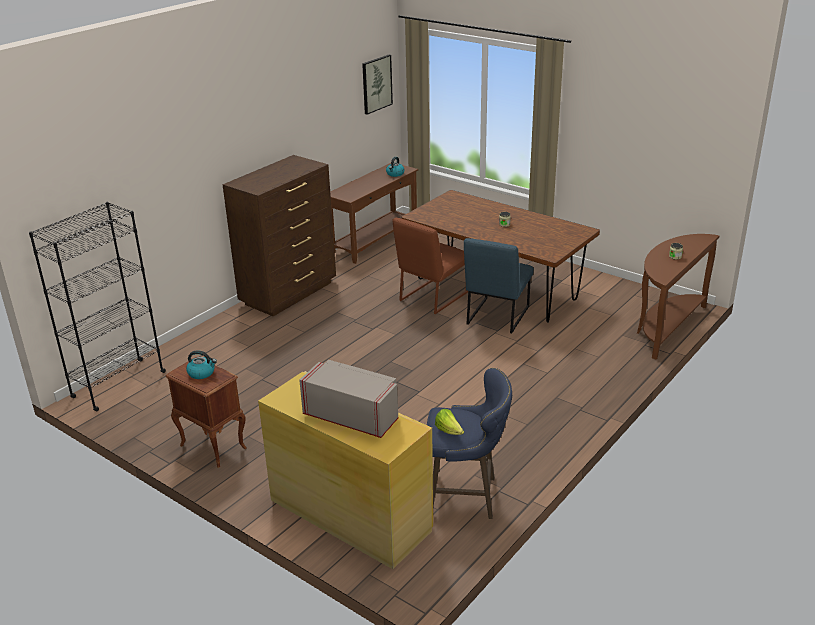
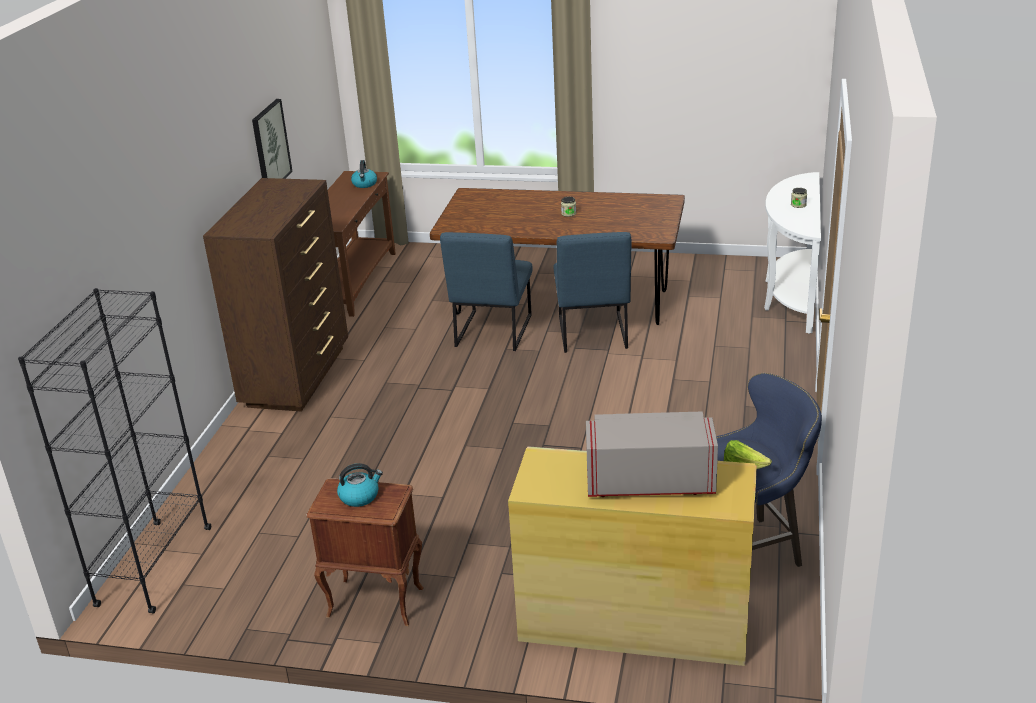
camera: 25 degrees left, 0 degrees up
picture [362,55,393,115] -> picture moved to [252,99,292,179]
brown chair [392,218,468,314] -> blue chair [440,232,533,351]
brown console table [637,234,719,360] -> white console table [764,172,821,334]

